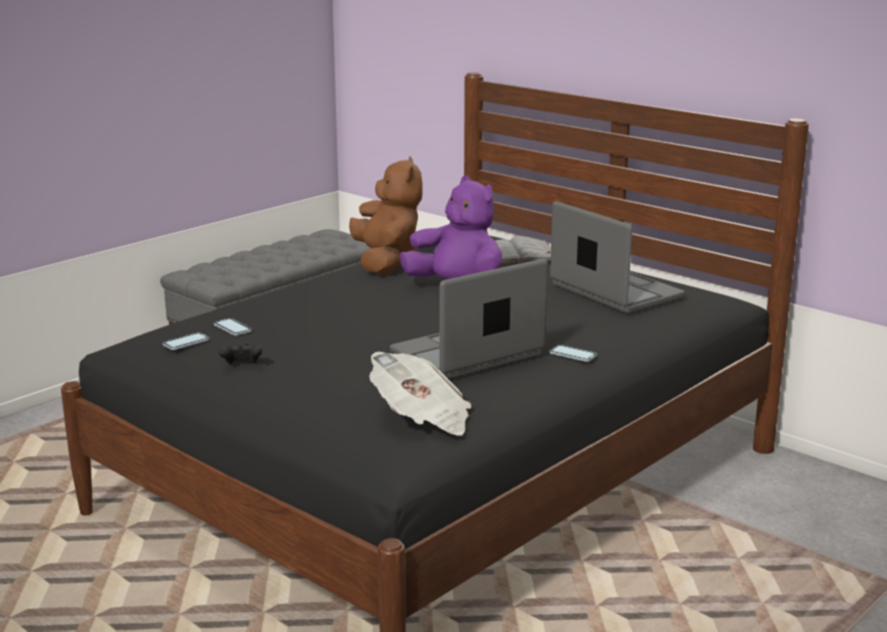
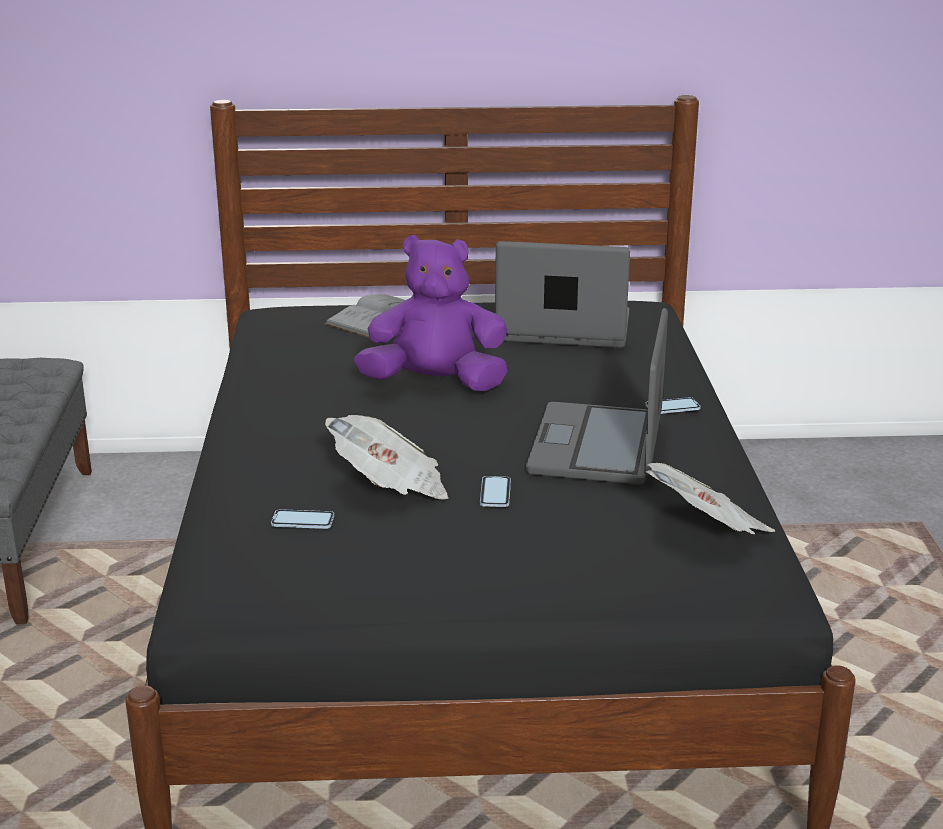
camera: 45 degrees left, 5 degrees up
phone [163,332,209,350] -> phone moved to [480,476,511,507]
black game controller [219,344,262,364] -> none
brown plush toy [349,156,422,274] -> none
none -> newspaper [325,415,448,500]

